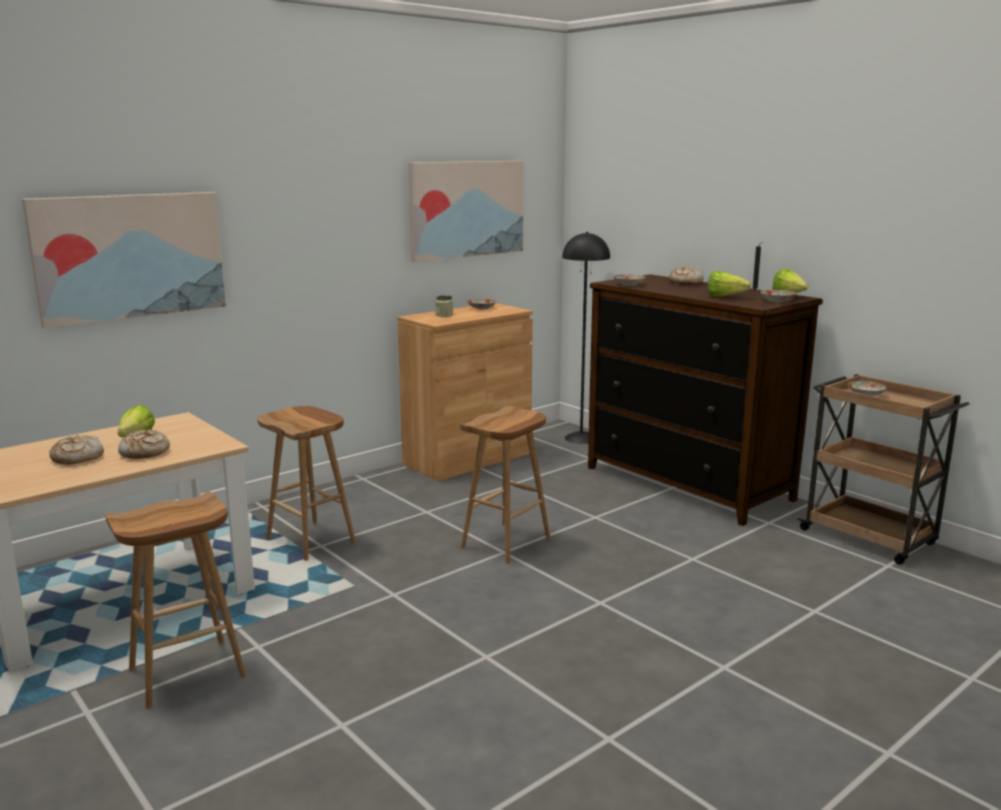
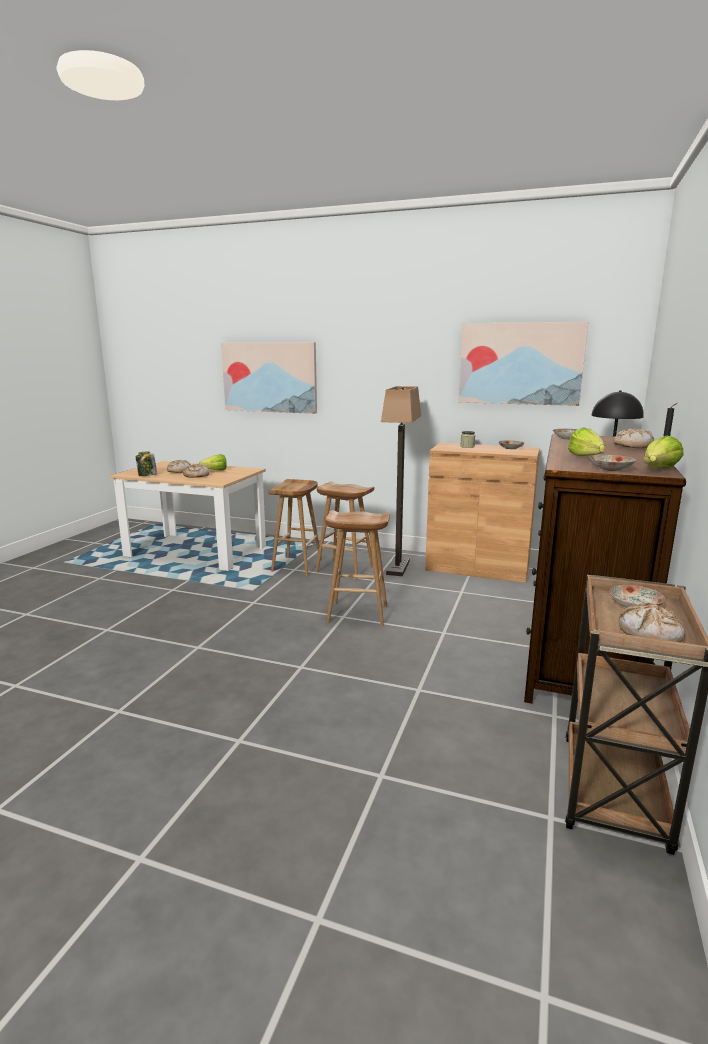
camera: 60 degrees right, 0 degrees up
brown stool [105,492,246,709] -> brown stool moved to [315,482,374,580]
none -> jar [136,451,157,476]
none -> floor lamp [381,386,421,576]
none -> bread [619,603,685,642]

